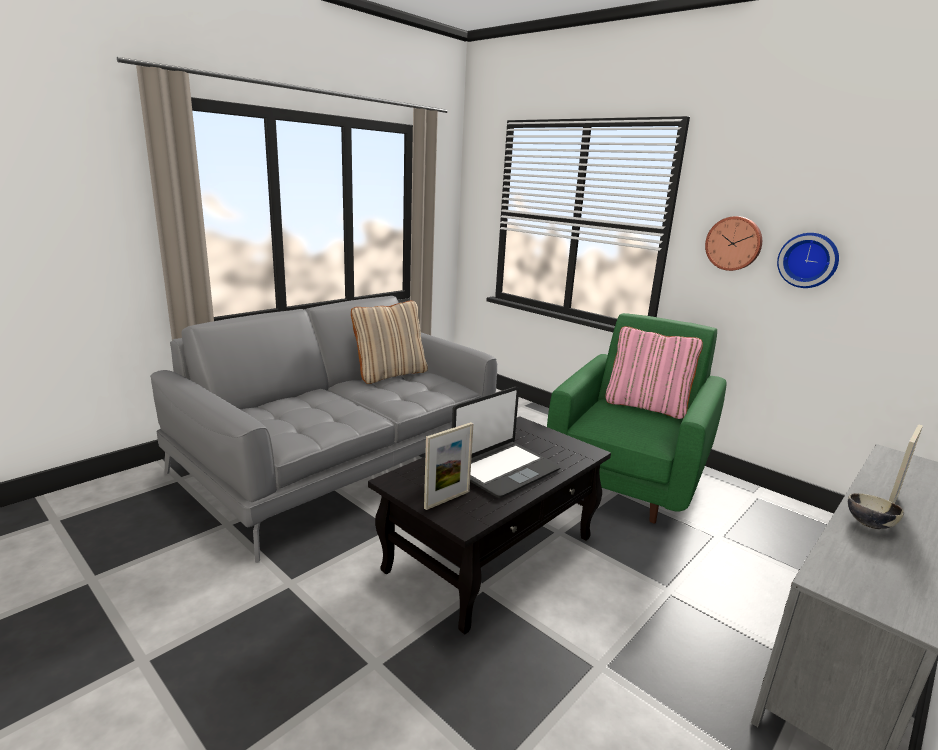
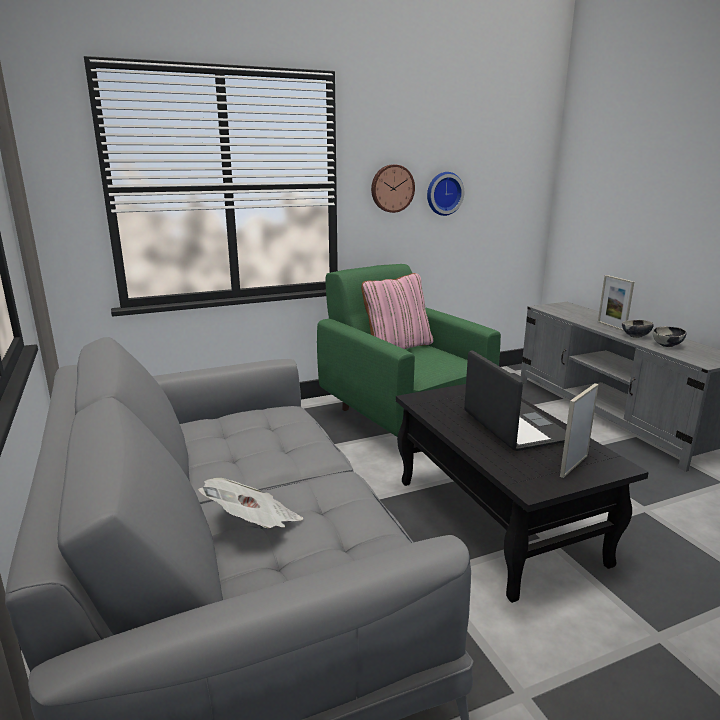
camera: 65 degrees left, 0 degrees up
beige pillow [351,301,428,384] -> none
picture frame [424,422,473,510] -> picture frame turned 120 degrees counterclockwise [560,384,599,478]
none -> newspaper [198,478,303,529]
none -> bowl [653,326,686,347]

